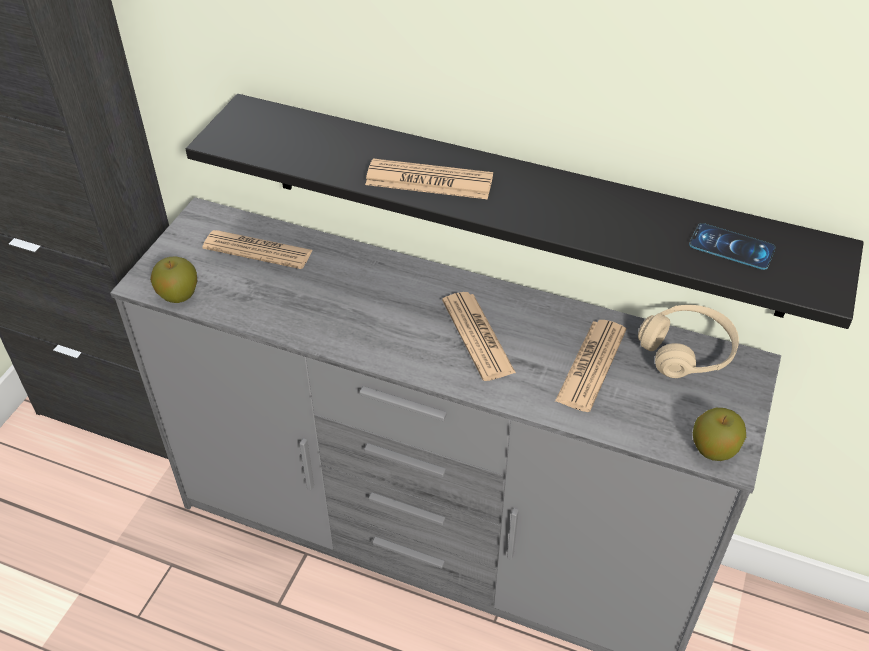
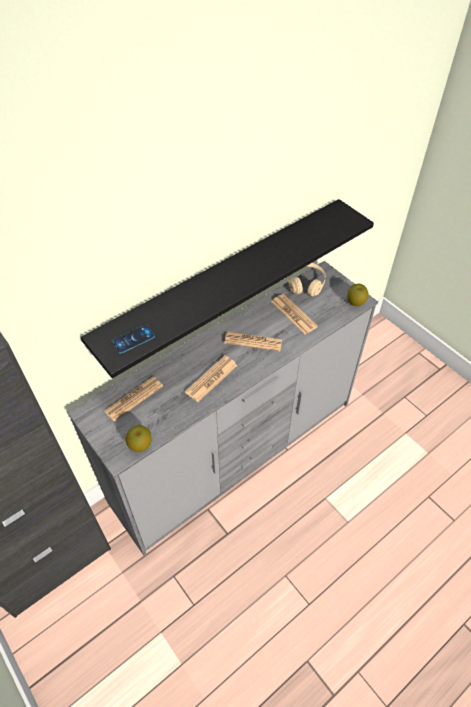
camera: 60 degrees left, 5 degrees up
newspaper [365,158,493,199] -> newspaper moved to [185,355,238,402]
phone [689,223,776,270] -> phone moved to [111,325,155,354]

